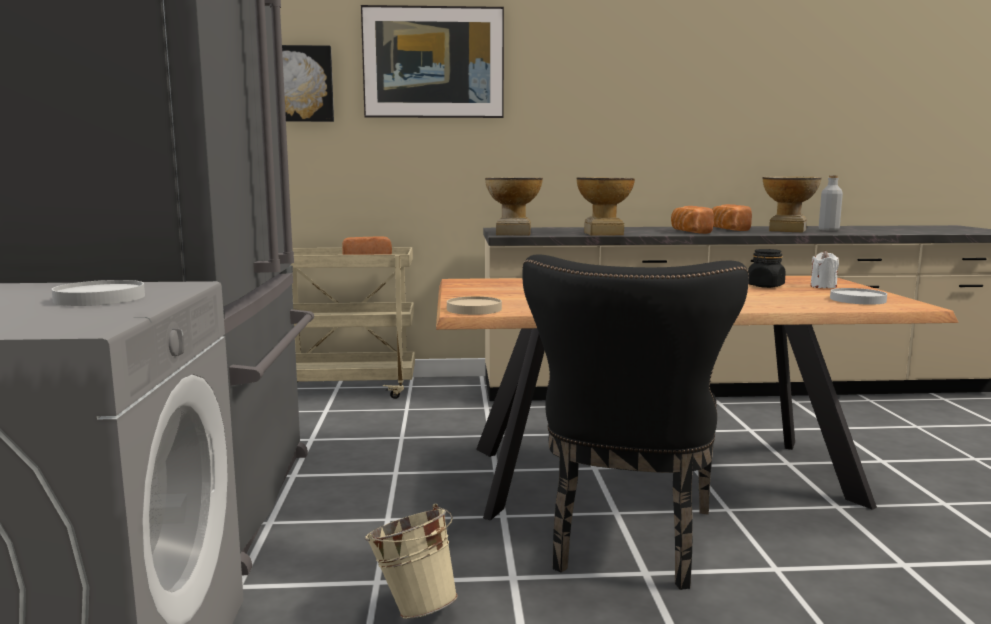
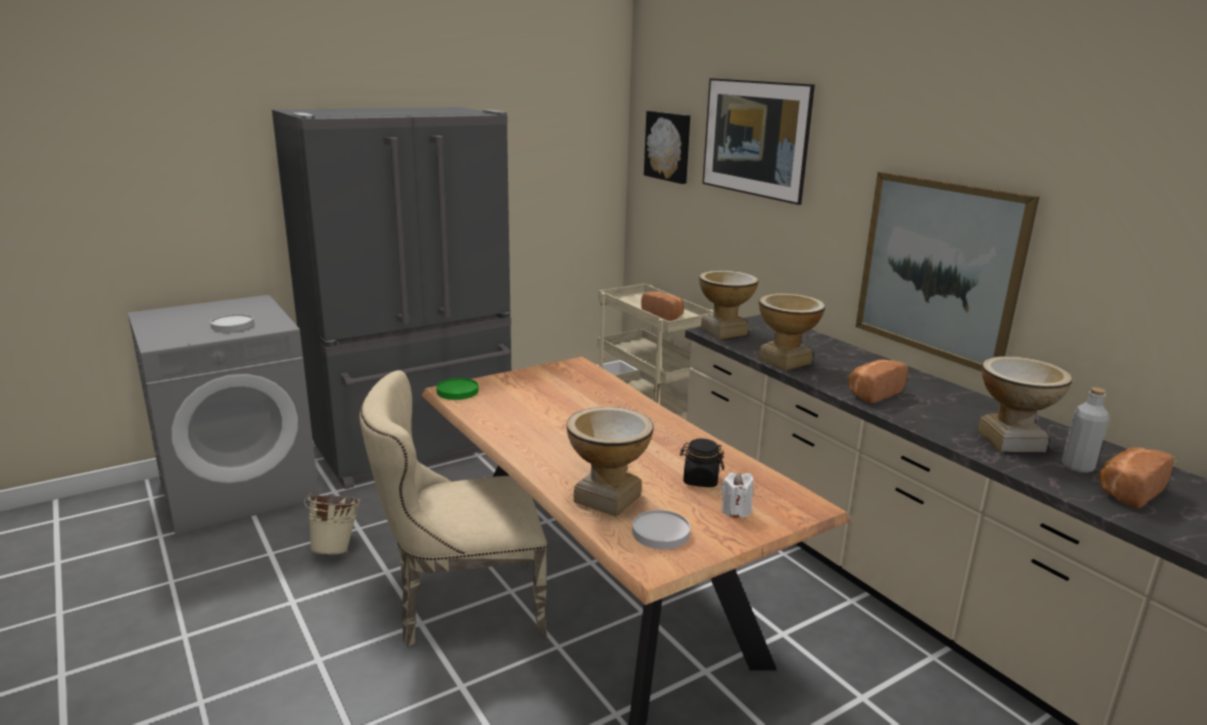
camera: 60 degrees right, 10 degrees up
beige plate [447,296,502,315] -> green plate [436,378,479,400]
black chair [522,254,749,590] -> beige chair [360,370,548,647]
bread [712,204,752,231] -> bread moved to [1098,447,1175,509]
none -> vase [566,407,654,517]
none -> picture [856,172,1040,372]

